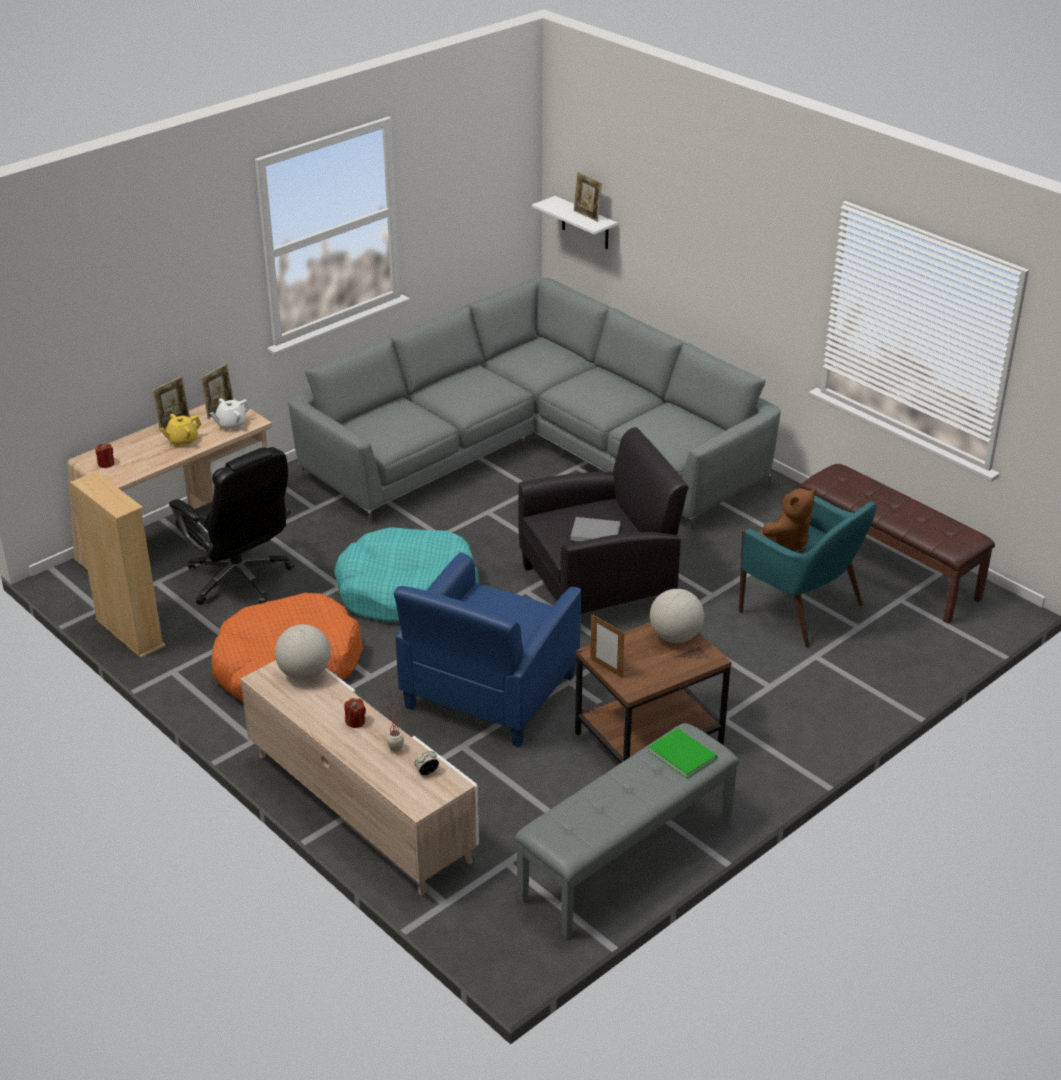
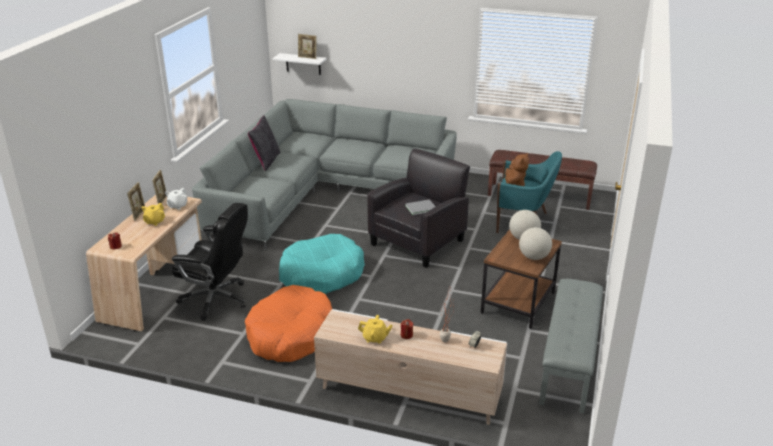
camera: 30 degrees left, 5 degrees down
beige bookcase [70,471,165,658] -> none
globe [275,624,331,680] -> globe moved to [519,227,552,260]
blue armchair [394,552,581,747] -> none
picture frame [590,614,624,678] -> none
green book [648,728,717,778] -> none
none -> black pillow [248,115,280,172]
none -> yellow teapot [358,315,393,344]

